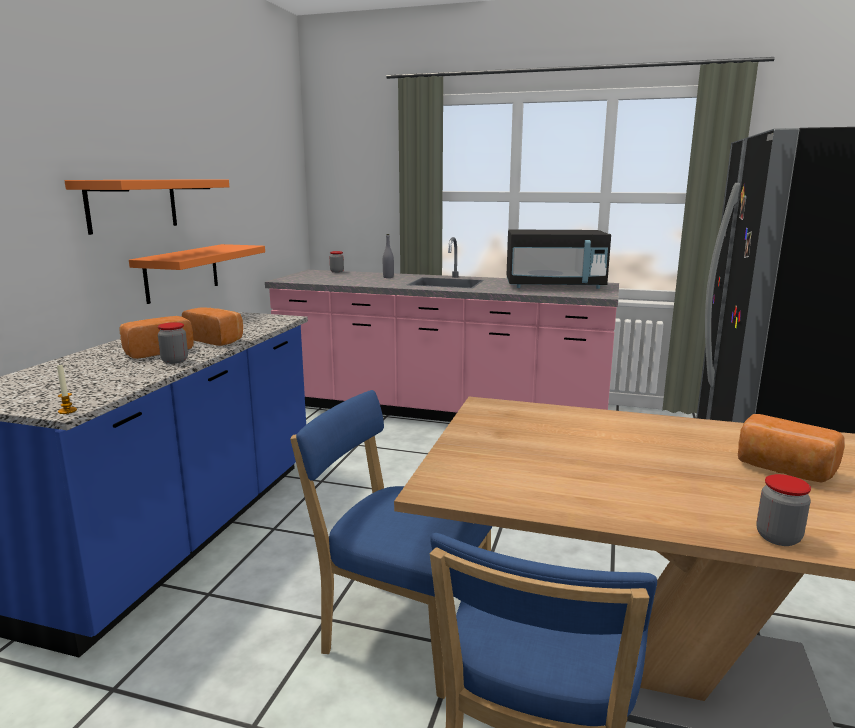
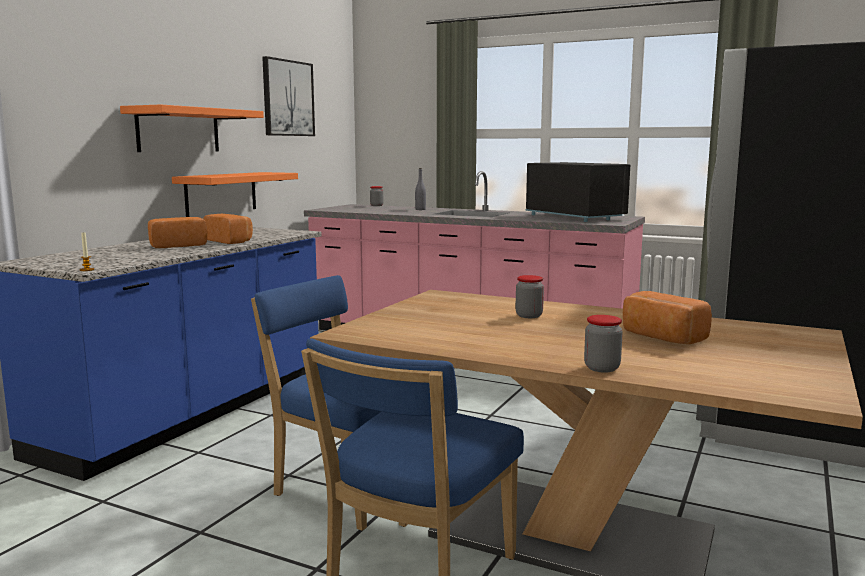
camera: 10 degrees right, 5 degrees down
jar [158,322,188,364] -> jar moved to [515,275,544,318]
black microwave [507,229,611,289] -> black microwave turned 135 degrees counterclockwise [525,162,630,222]
none -> picture [262,56,315,136]

